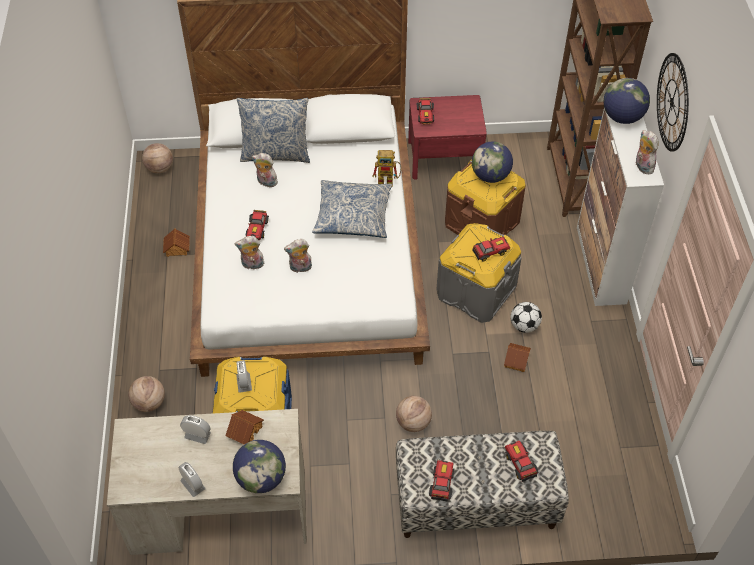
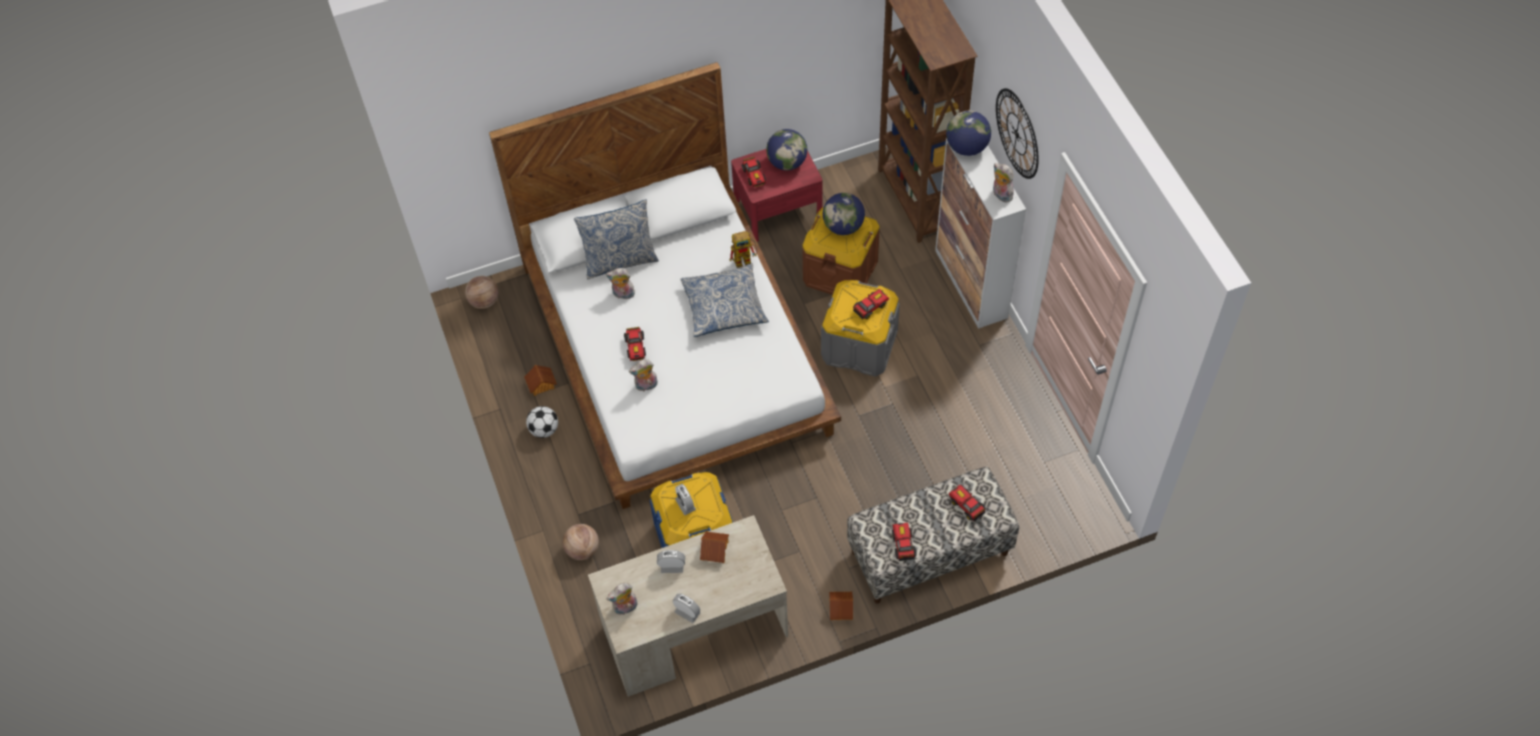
camera: 15 degrees left, 5 degrees up
globe [233,440,286,493] -> globe moved to [766,129,807,171]
plush toy [284,239,312,273] -> plush toy moved to [607,583,637,615]
basketball [396,396,432,432] -> none
toy house [504,343,531,372] -> toy house moved to [829,592,853,620]
football [511,302,542,333] -> football moved to [526,406,558,438]

